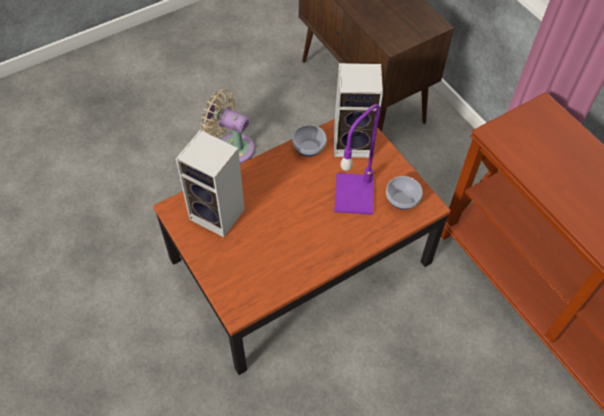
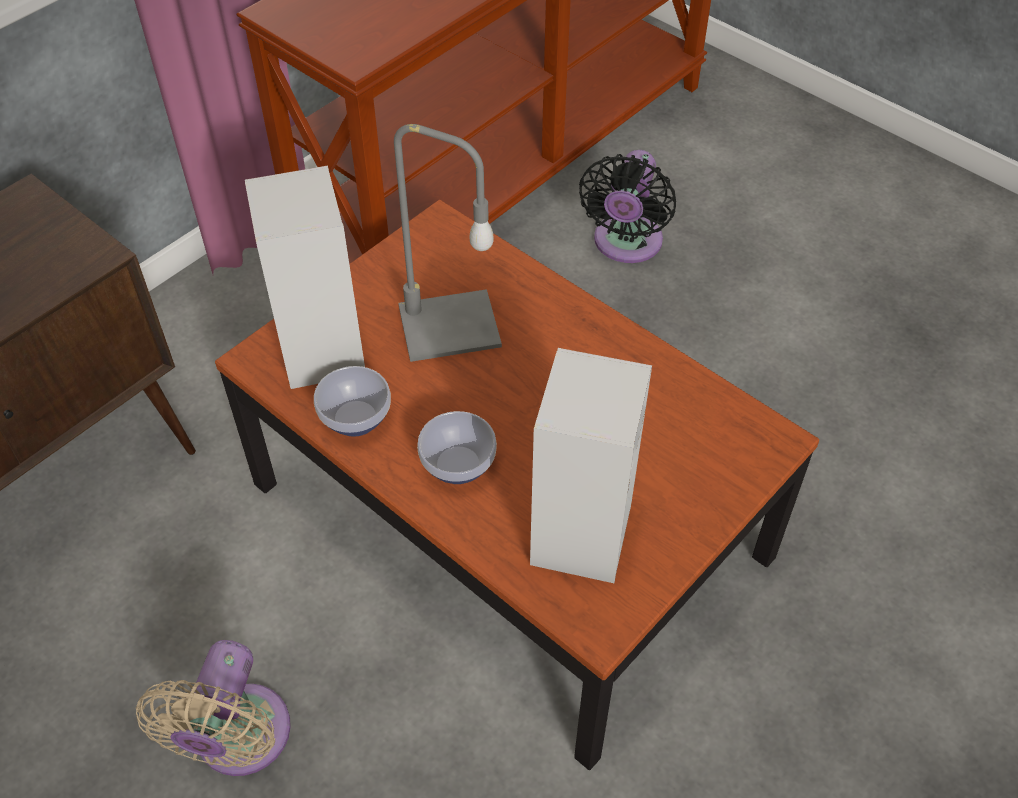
camera: 105 degrees left, 5 degrees down
purple table lamp [334,104,380,215] -> grey table lamp [394,124,502,362]
bowl [386,176,423,210] -> bowl moved to [417,411,497,484]
none -> black fan [579,150,676,263]

